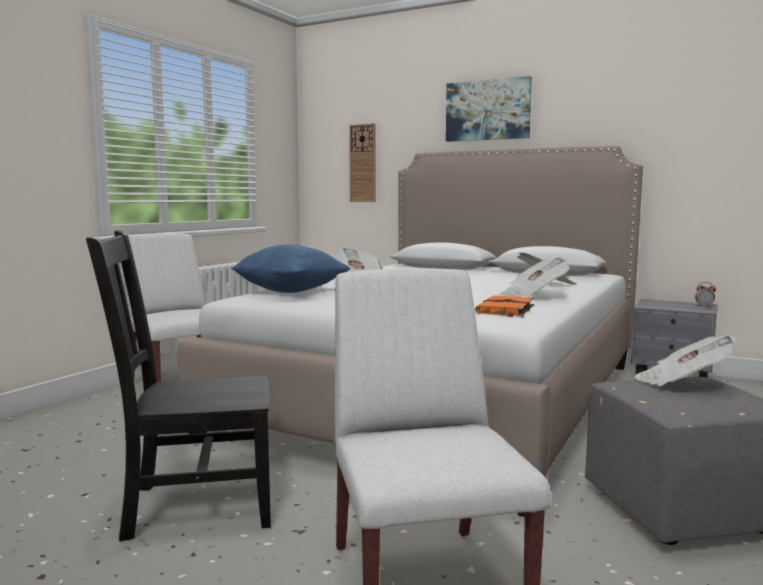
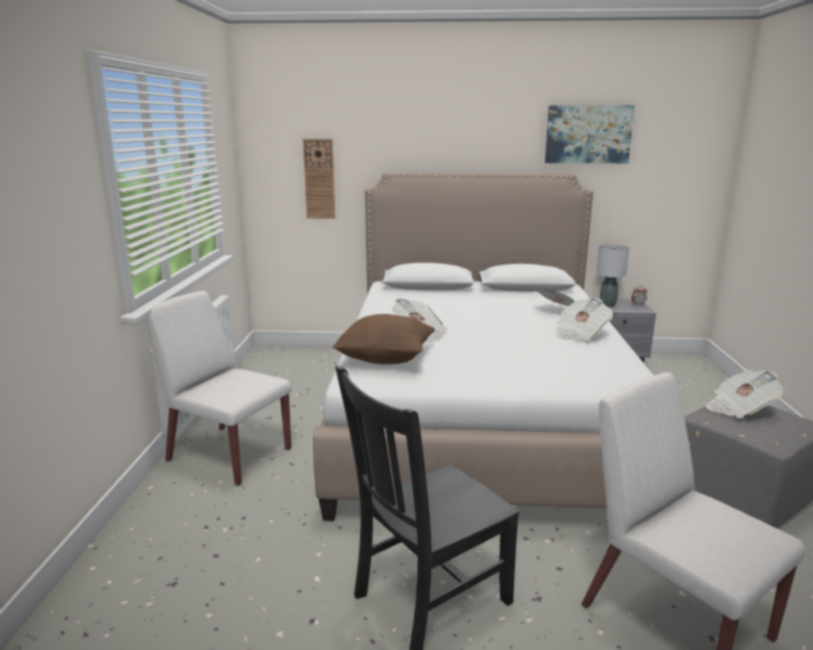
camera: 25 degrees left, 10 degrees up
blue pillow [231,244,351,293] -> brown pillow [332,314,435,364]
picture [446,76,532,142] -> picture moved to [545,105,635,163]
orange book [475,295,534,317] -> none
none -> grey table lamp [596,244,629,307]

